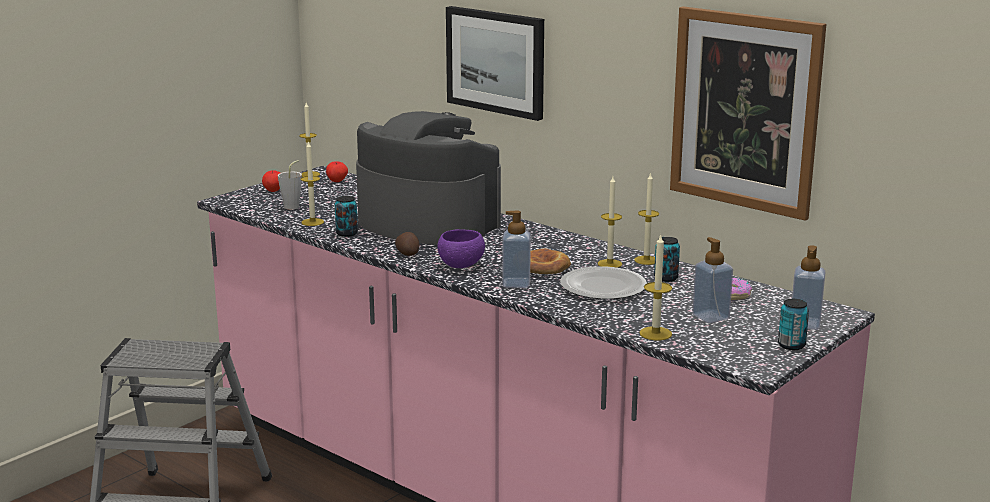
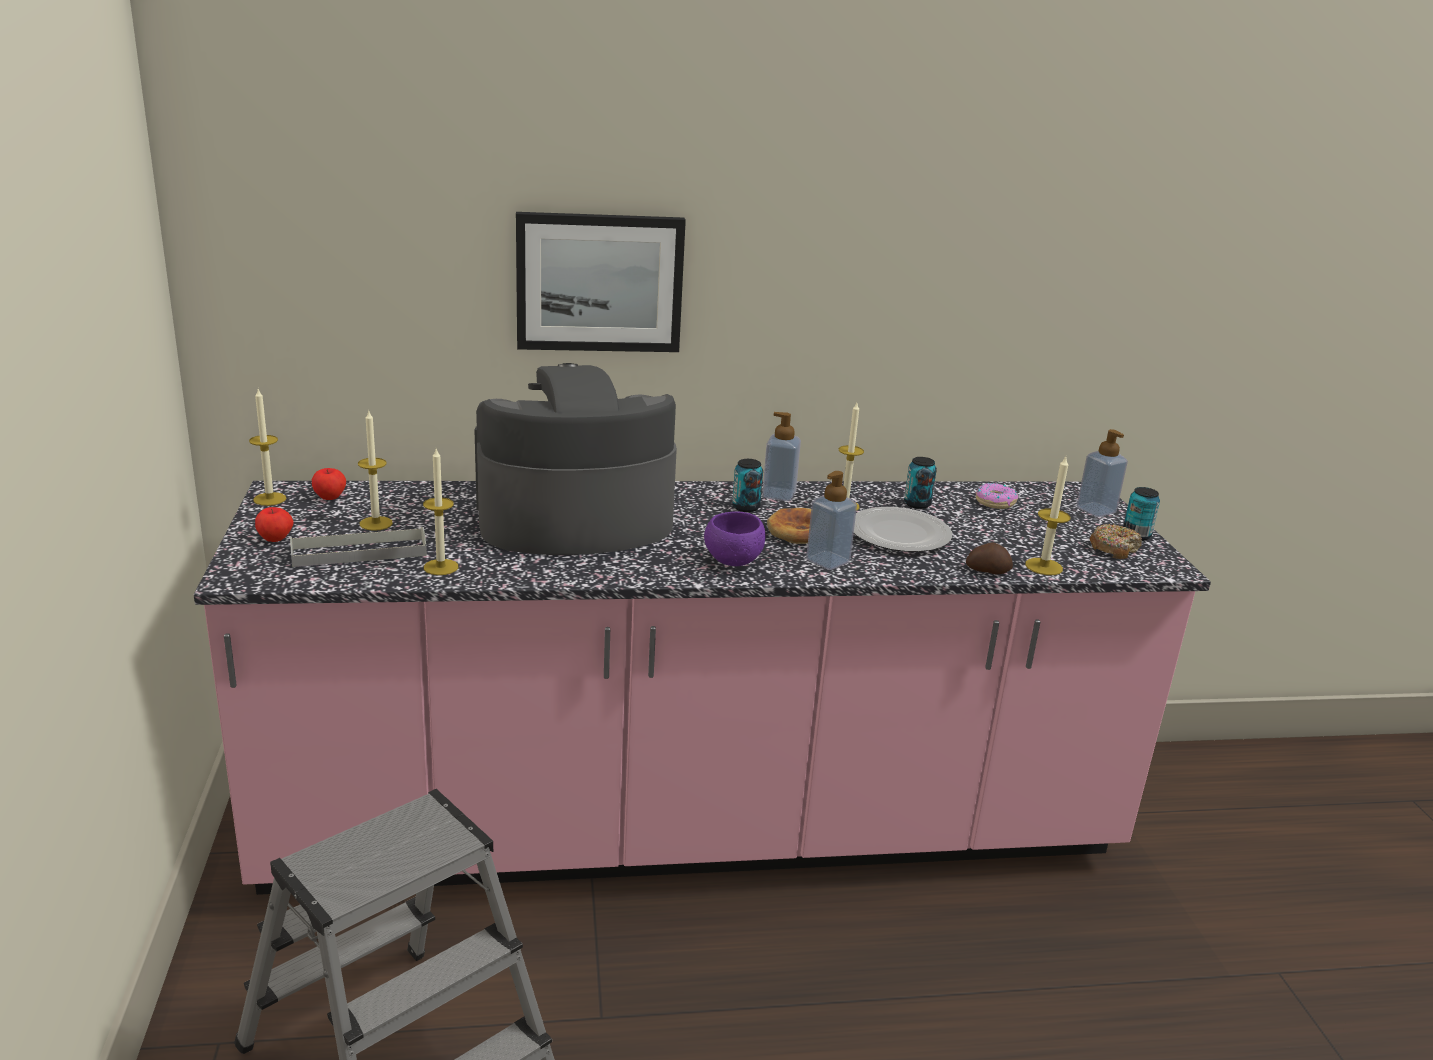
camera: 50 degrees left, 5 degrees up
grey cup [278,160,302,209] -> grey tray [290,527,427,567]
can [335,196,358,237] -> can moved to [732,459,763,512]
potato [395,232,419,256] -> potato moved to [966,542,1013,574]
candle [634,172,659,265] -> candle moved to [358,409,393,531]
picture [670,6,826,221] -> none
soap dispenser [692,237,733,323] -> soap dispenser moved to [762,412,801,501]
none -> donut [1090,524,1142,559]

